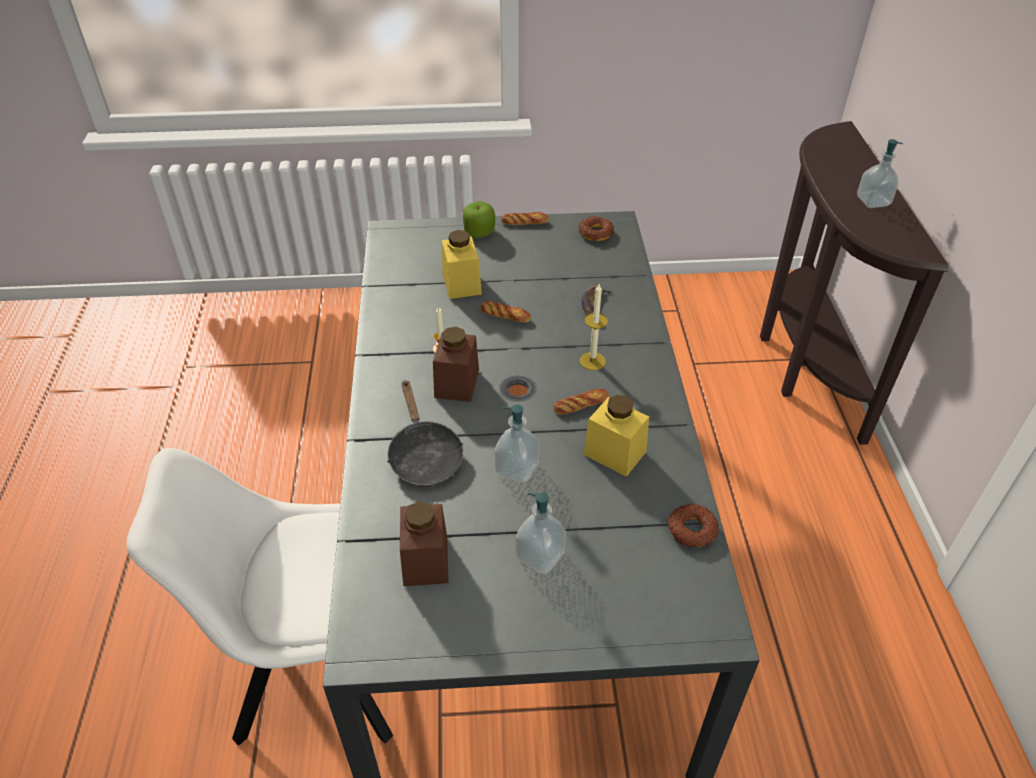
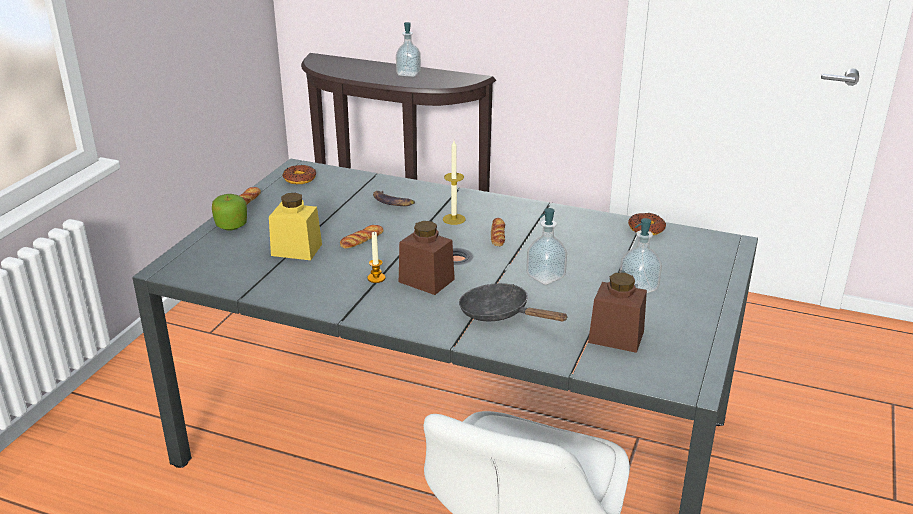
camera: 65 degrees left, 15 degrees down
black frying pan [387,380,463,486] -> black frying pan turned 150 degrees counterclockwise [459,283,568,321]
yellow jar [583,395,649,477] -> none

